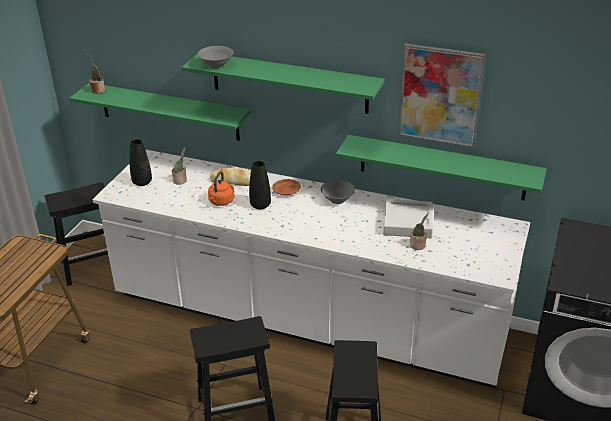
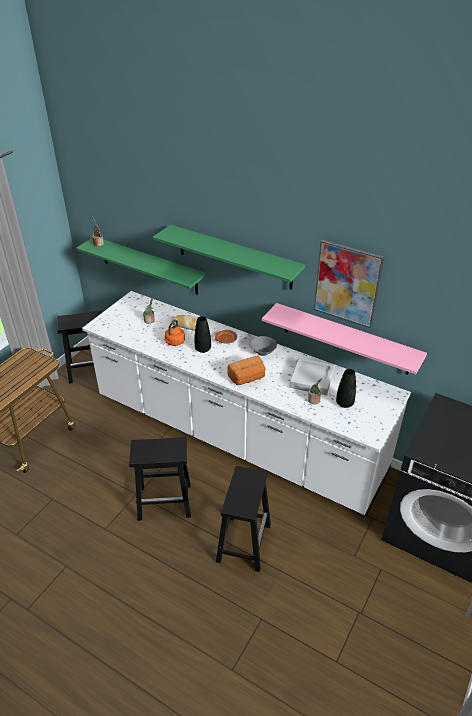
camera: 10 degrees right, 5 degrees up
black vase [129,139,152,186] -> black vase moved to [336,369,356,408]
grey bowl [198,46,234,69] -> none
green shelf [336,135,547,201] -> pink shelf [262,303,427,375]
none -> bread [227,355,266,385]

